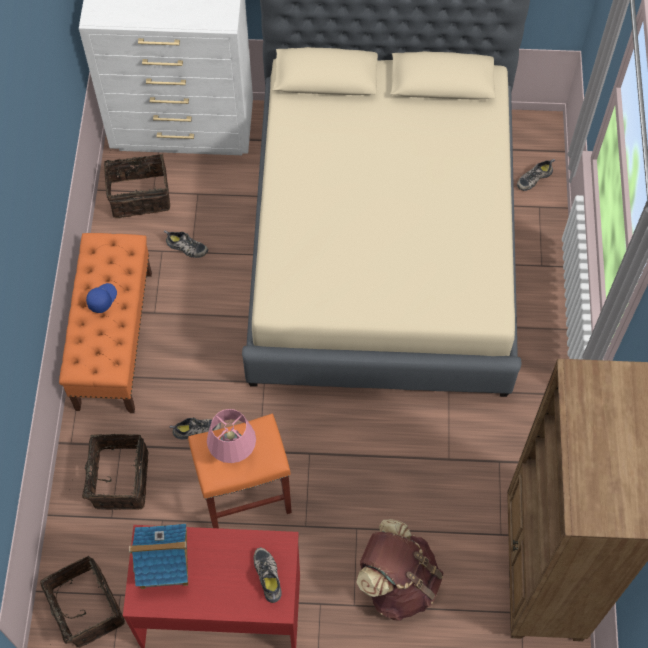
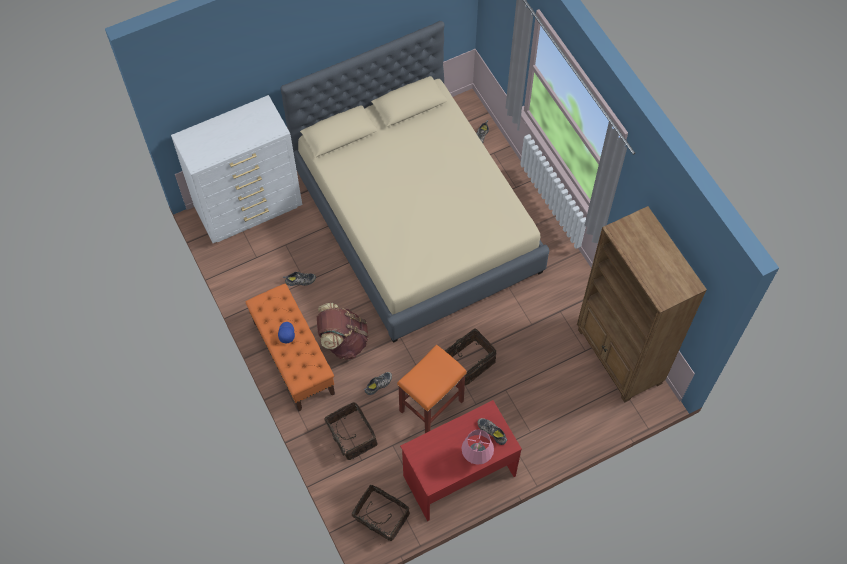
camera: 30 degrees left, 0 degrees up
basket [104,154,170,218] -> basket moved to [444,328,497,386]
toy house [129,524,188,589] -> none
pink table lamp [207,409,256,463] -> pink table lamp moved to [462,430,494,465]
brown backpack [356,519,443,621] -> brown backpack moved to [317,303,368,360]

